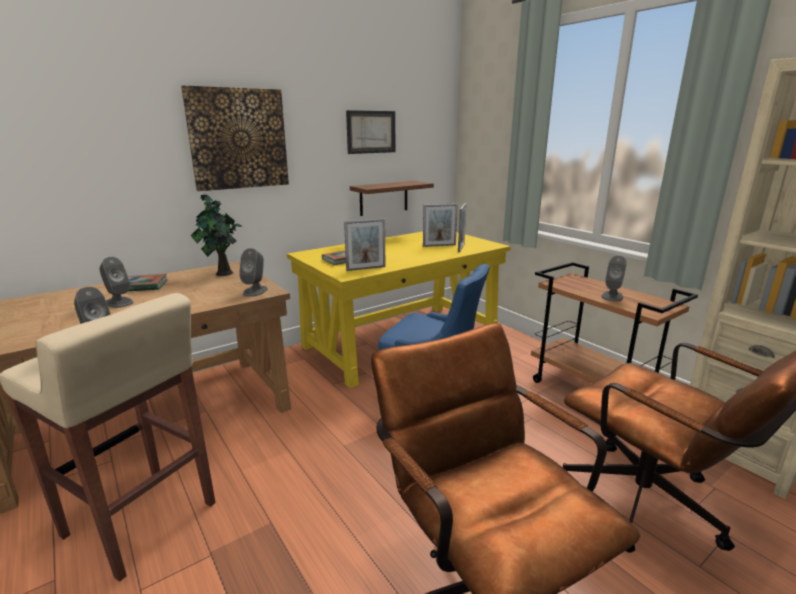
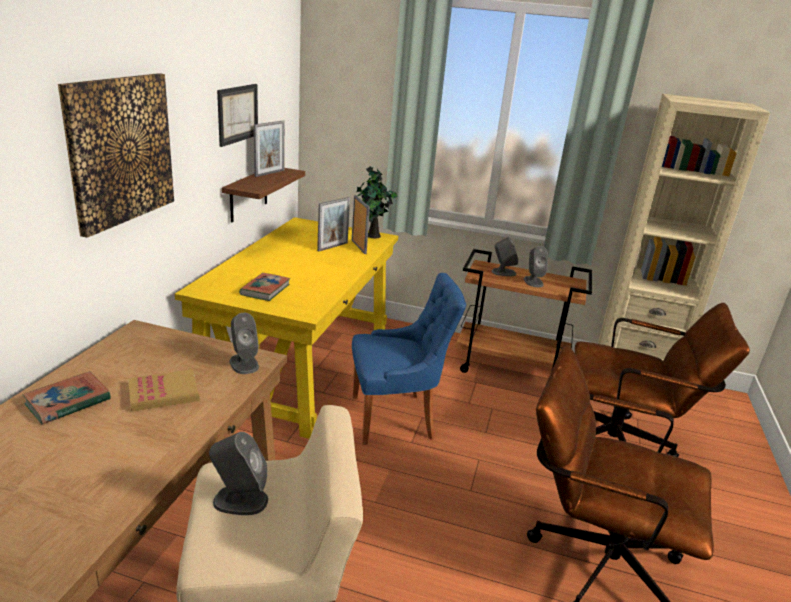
camera: 40 degrees left, 5 degrees up
grey speaker [100,257,134,308] -> grey speaker moved to [492,237,518,276]
potted plant [191,195,242,276] -> potted plant moved to [357,166,398,238]
picture frame [344,219,385,271] -> picture frame moved to [254,121,285,177]
none -> book [128,369,200,412]

